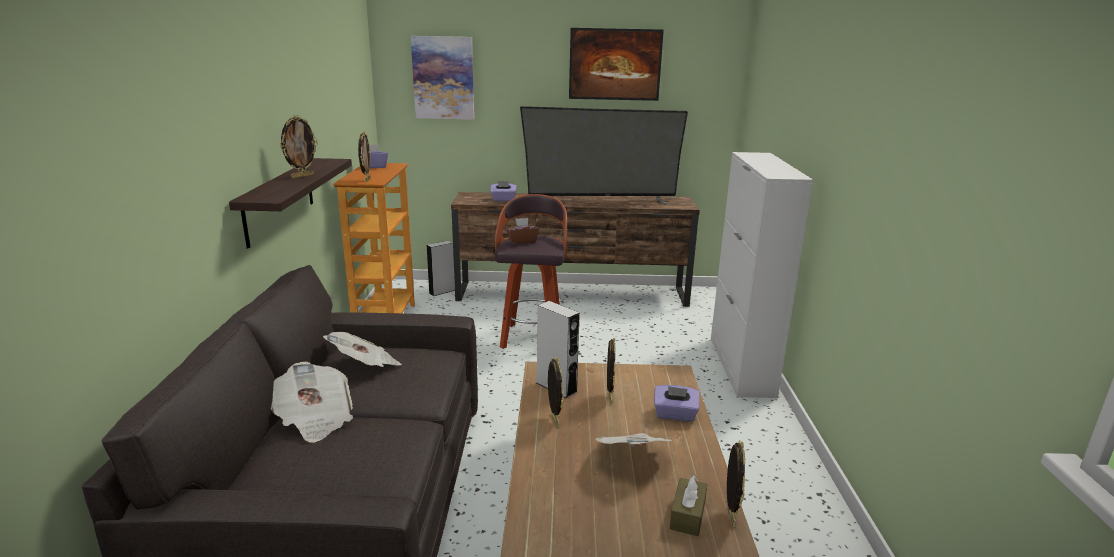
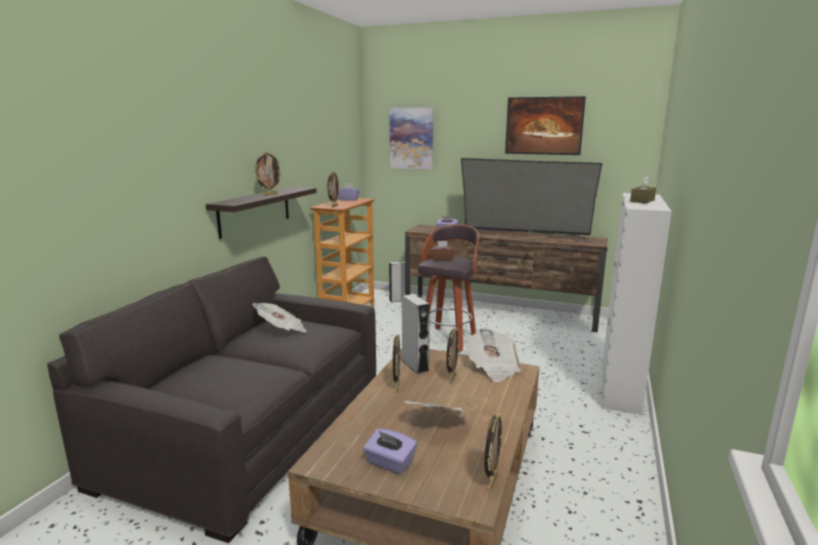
camera: 20 degrees right, 5 degrees down
newspaper [271,362,353,443] -> newspaper moved to [467,328,521,382]
purple tissue box [654,385,699,422] -> purple tissue box moved to [363,429,417,474]
brown tissue box [669,475,708,536] -> brown tissue box moved to [630,176,656,204]

